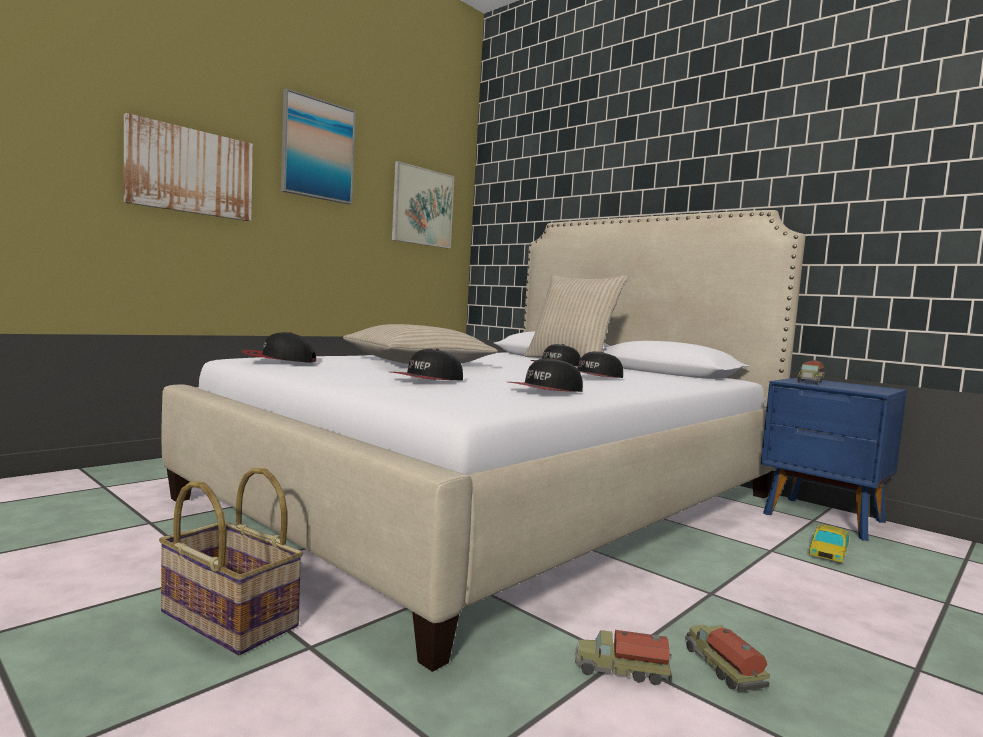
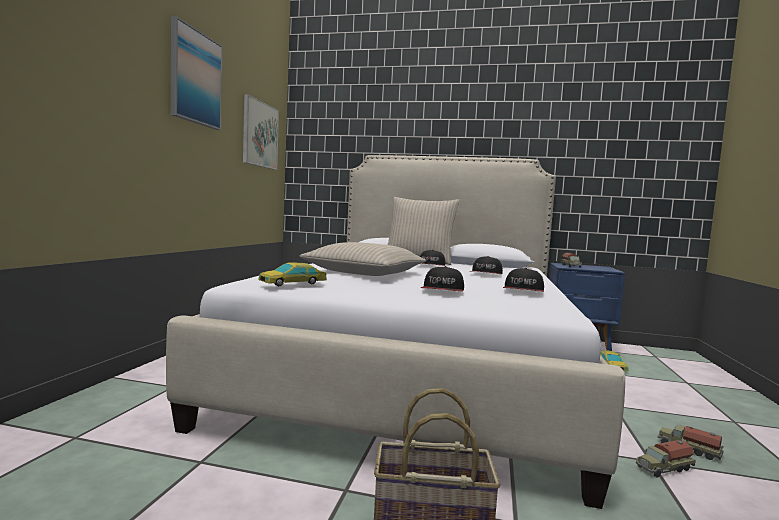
camera: 30 degrees left, 0 degrees up
picture [124,113,253,221] -> none
cap [242,332,316,363] -> toy car [258,262,327,286]

